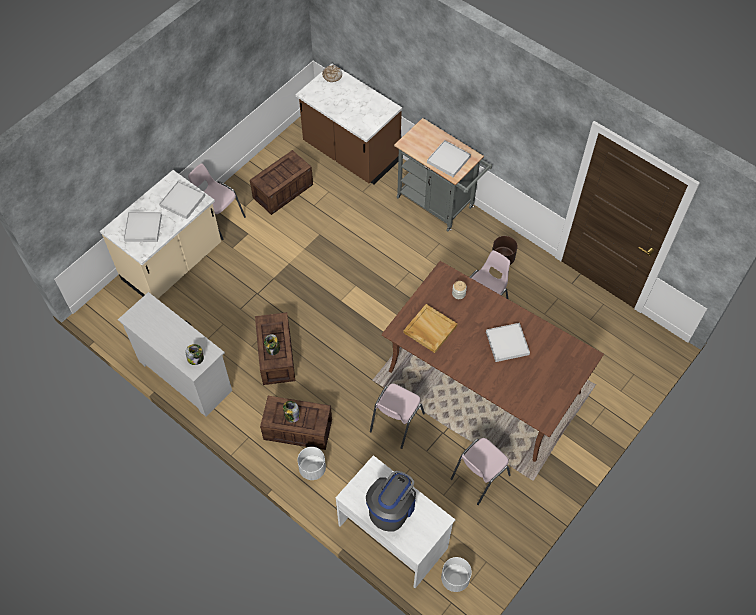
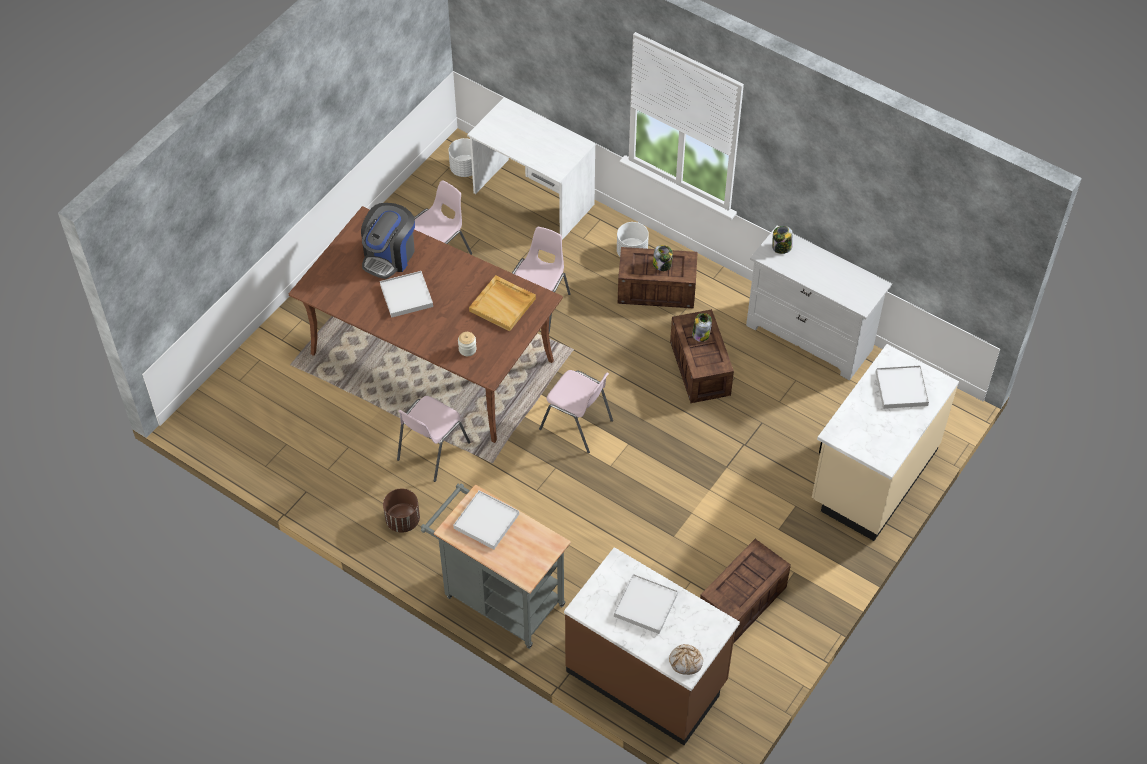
camera: 175 degrees right, 5 degrees down
white tray [159,181,205,219] -> white tray moved to [614,574,678,634]
pink chair [188,163,246,240] -> pink chair moved to [539,370,613,453]
coffee machine [366,471,416,532] -> coffee machine moved to [361,203,415,279]

